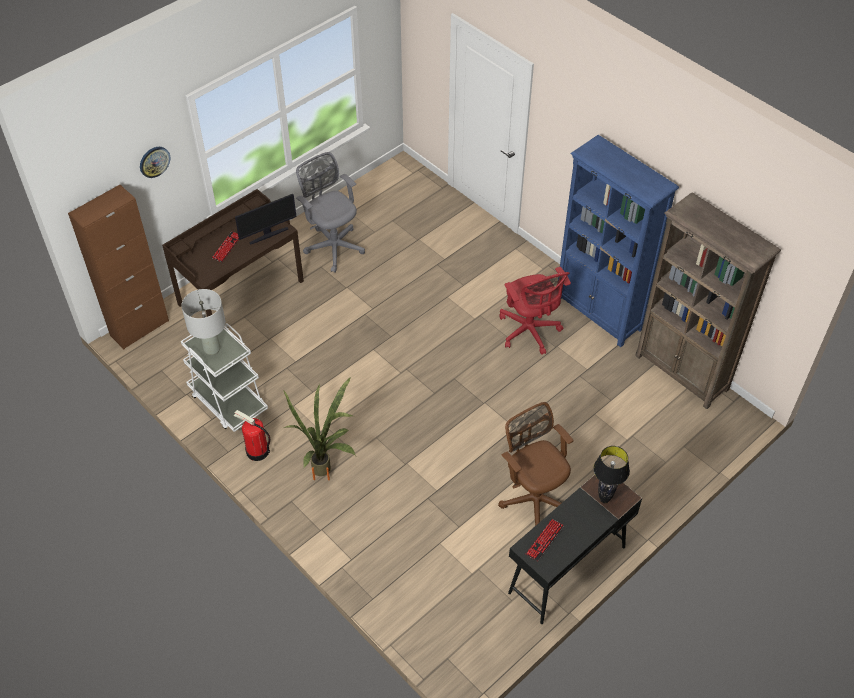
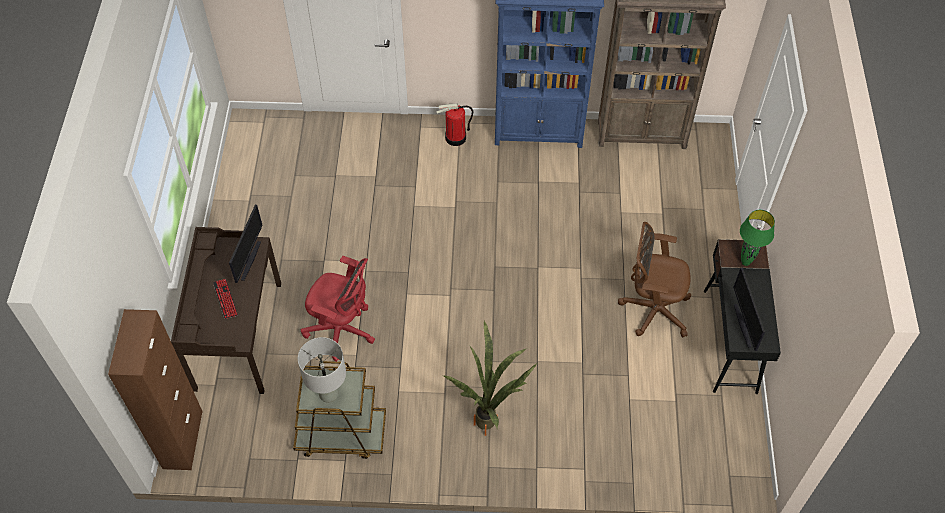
camera: 45 degrees left, 5 degrees up
wall clock [140,147,170,178] -> none
white cart [181,323,268,432] -> brown cart [293,361,386,459]
fire extinguisher [234,410,270,461] -> fire extinguisher moved to [436,104,473,146]
grey office chair [296,152,365,273] -> none
red office chair [499,267,571,355] -> red office chair moved to [301,256,375,362]
keyboard [526,519,564,561] -> monitor [733,267,765,351]
black table lamp [593,446,630,503] -> green table lamp [740,210,775,266]

